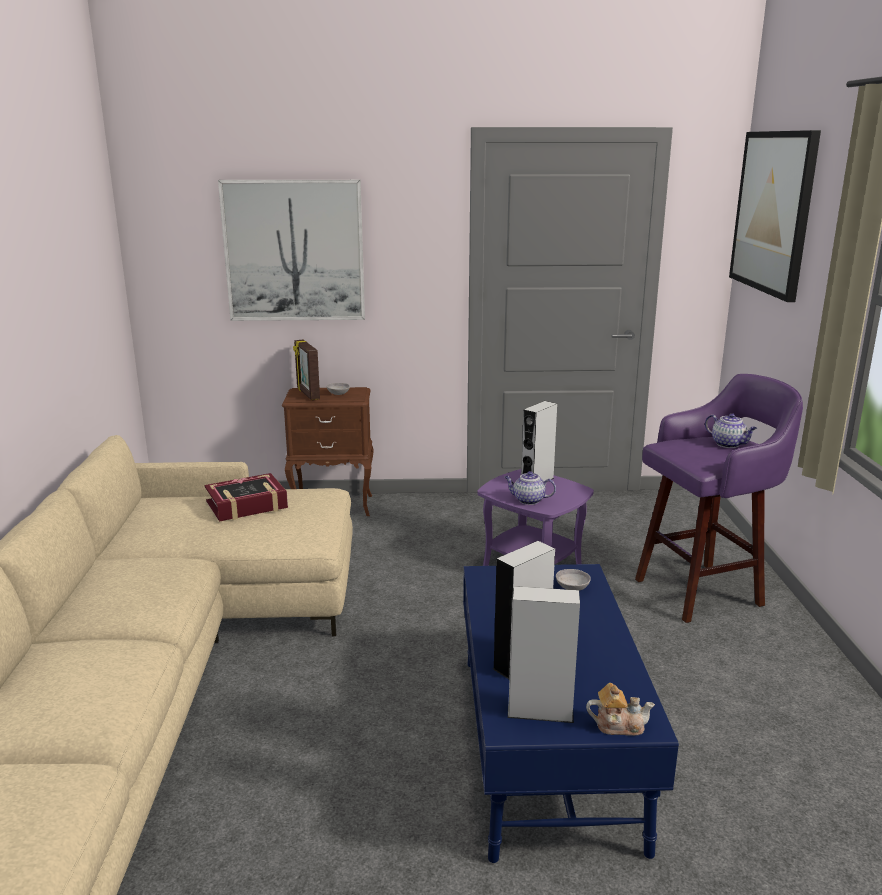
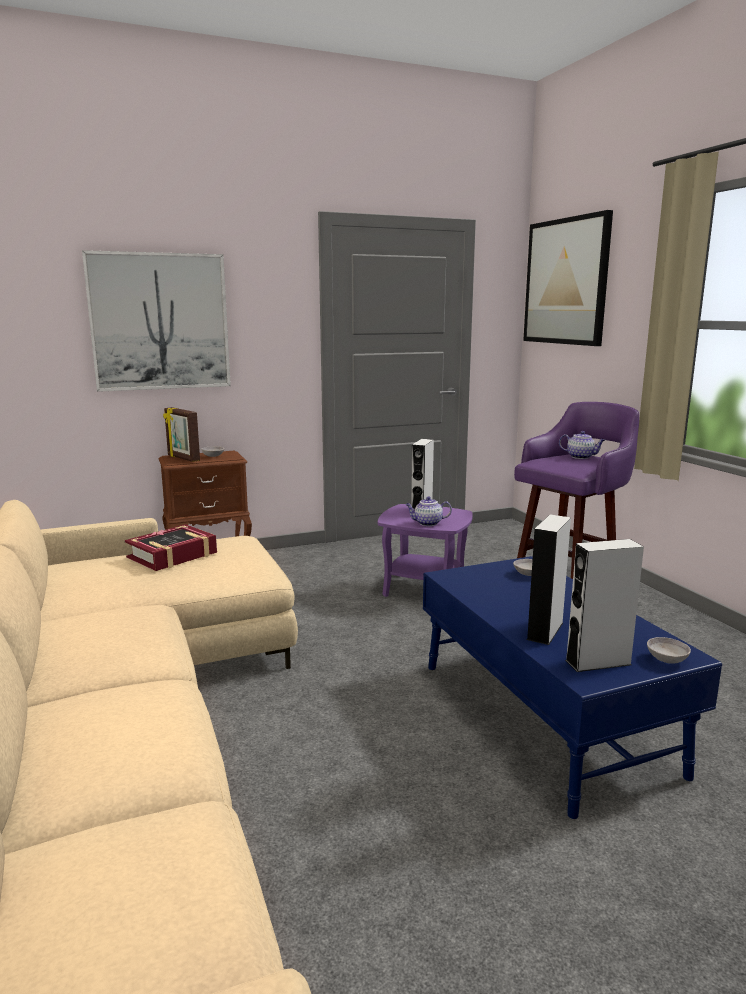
camera: 20 degrees left, 5 degrees down
teapot [586,683,655,736] -> grey bowl [647,637,691,664]

